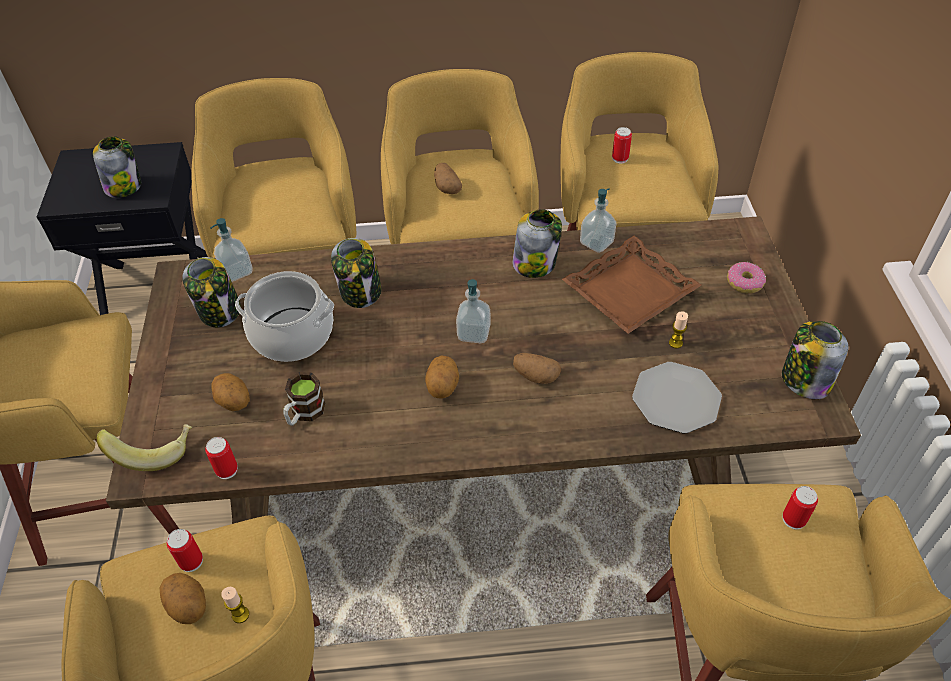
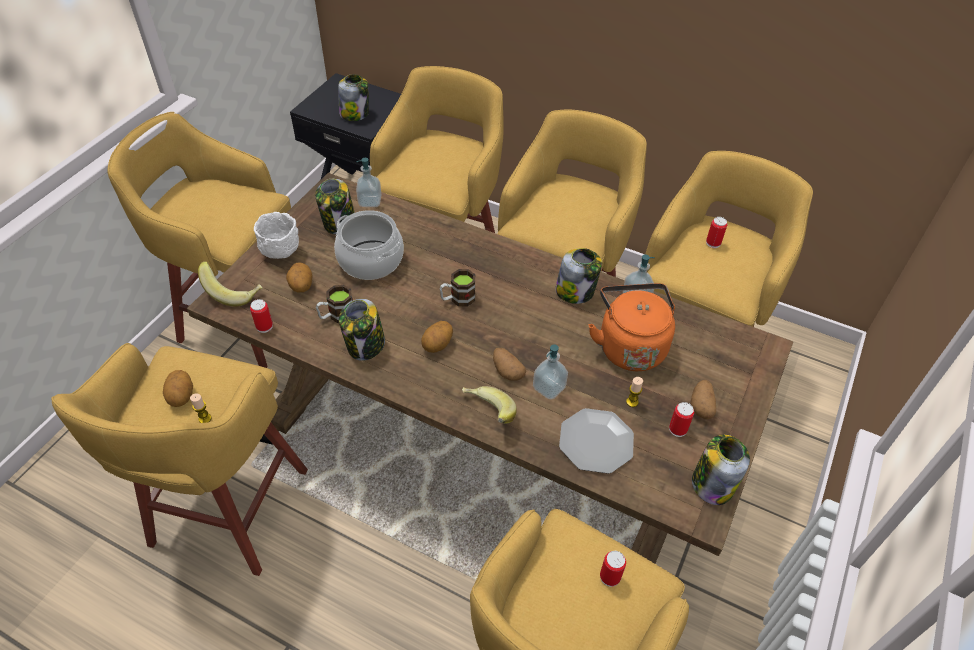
camera: 30 degrees right, 0 degrees up
can [167,529,203,572] -> can moved to [669,402,694,437]
jar [331,238,381,308] -> jar moved to [339,299,385,361]
potato [434,163,462,194] -> potato moved to [691,380,716,419]
soap dispenser [456,279,490,343] -> soap dispenser moved to [533,345,568,399]
brown tray [562,235,701,334] -> orange kettle [589,283,675,371]
donut [727,262,766,294] -> none
none -> white bowl [254,212,299,259]
none -> mug [440,269,475,306]
none -> banana [462,386,517,424]

